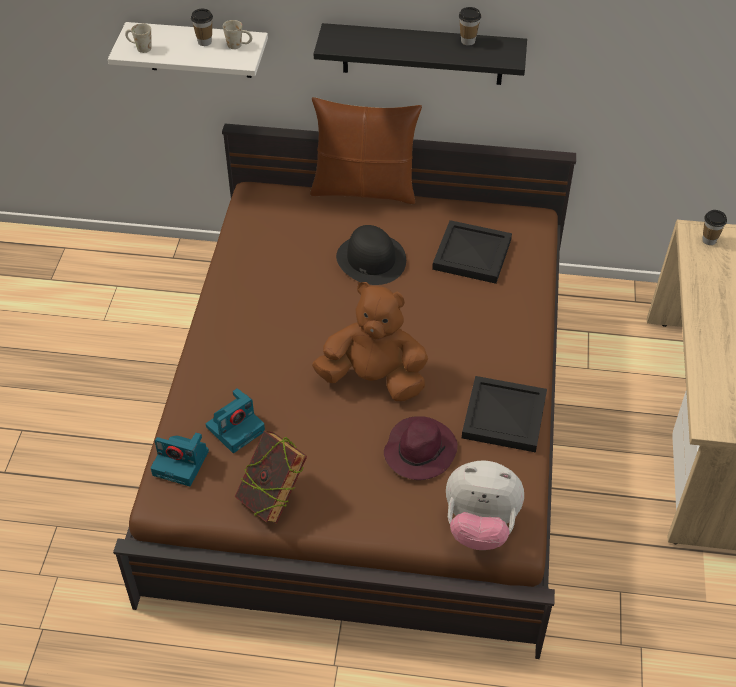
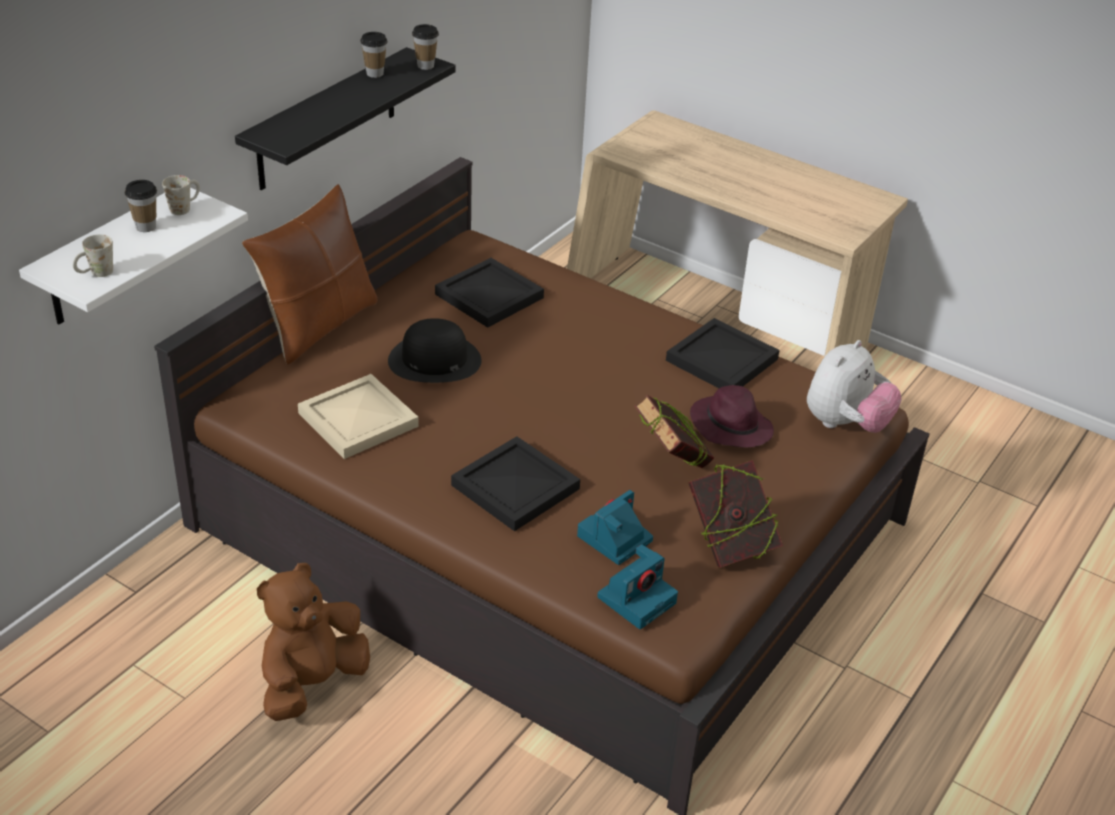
camera: 65 degrees left, 10 degrees down
camera [206,388,265,453] -> camera turned 120 degrees counterclockwise [577,490,653,565]
brown plush toy [312,282,428,401] -> brown plush toy moved to [257,563,370,721]
cup [702,210,727,245] -> cup moved to [412,24,439,70]
none -> beige tray [298,374,419,459]
none -> black tray [451,436,580,531]
none -> book [635,395,714,468]

